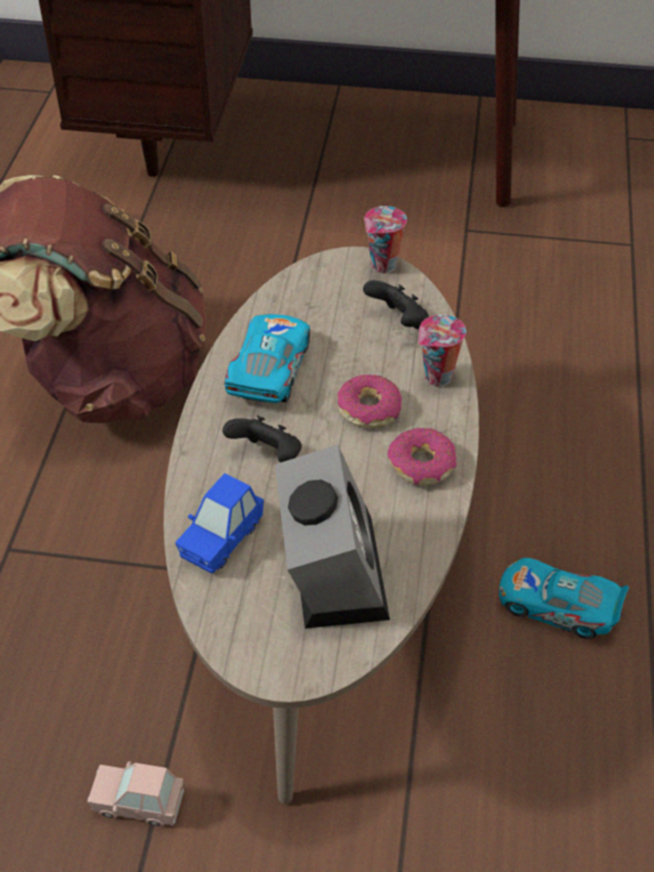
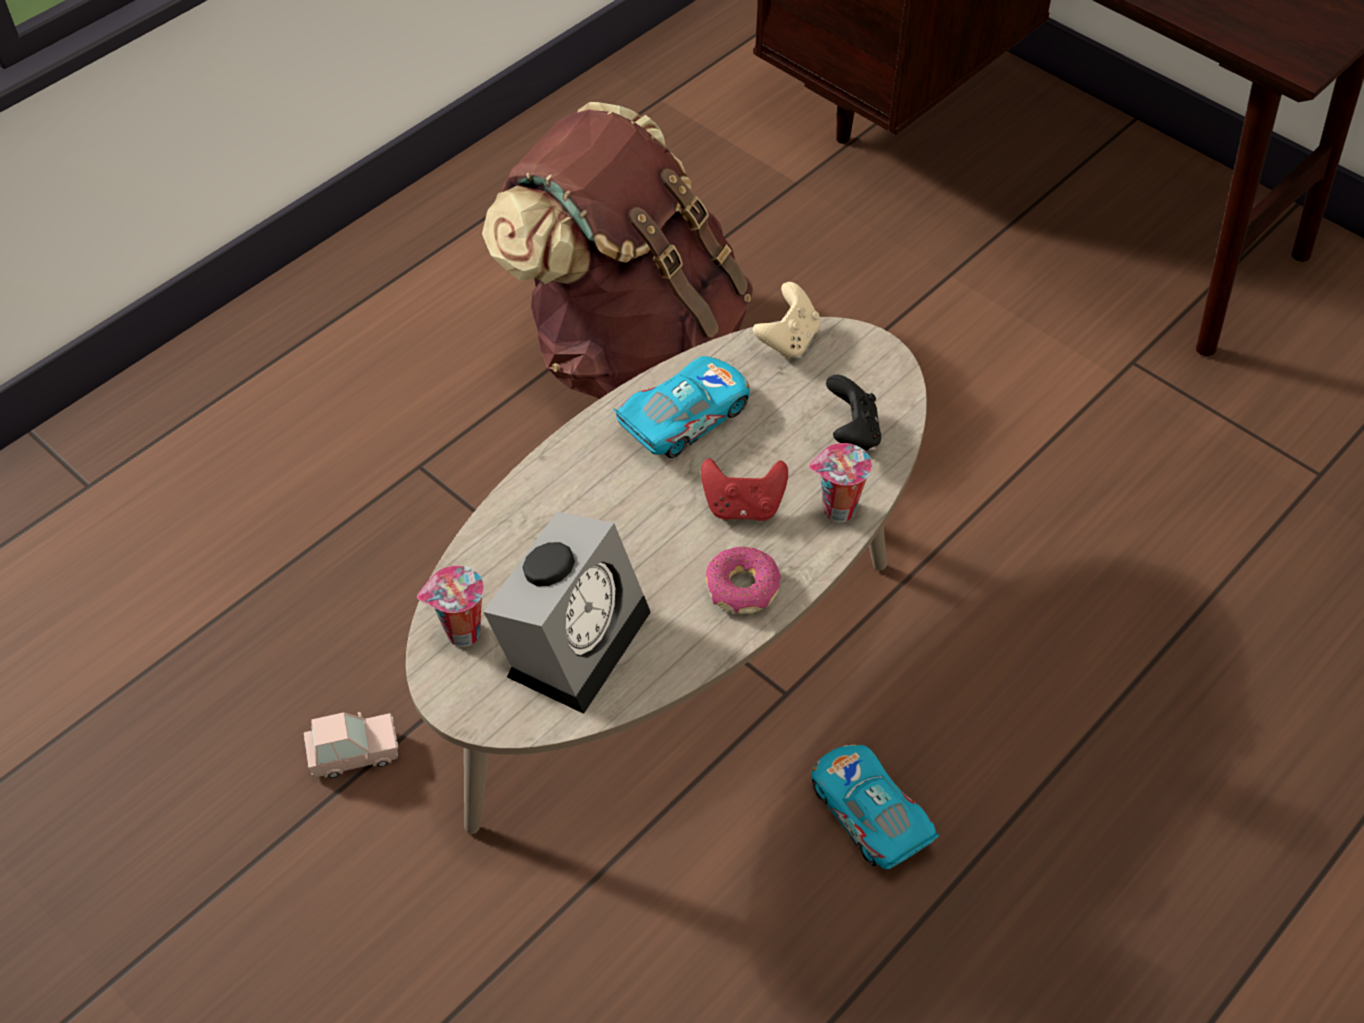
camera: 35 degrees right, 5 degrees up
pink toy car [87,761,184,826] -> pink toy car turned 120 degrees clockwise [304,712,398,778]
blue toy car [175,473,264,574] -> none
black game controller [223,416,302,462] -> none
donut [338,375,402,428] -> red game controller [701,458,788,521]
cup [364,206,407,273] -> cup moved to [417,565,484,647]
none -> beige game controller [753,282,819,359]

